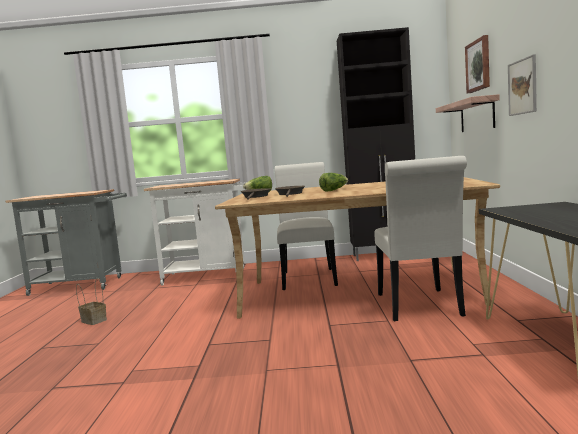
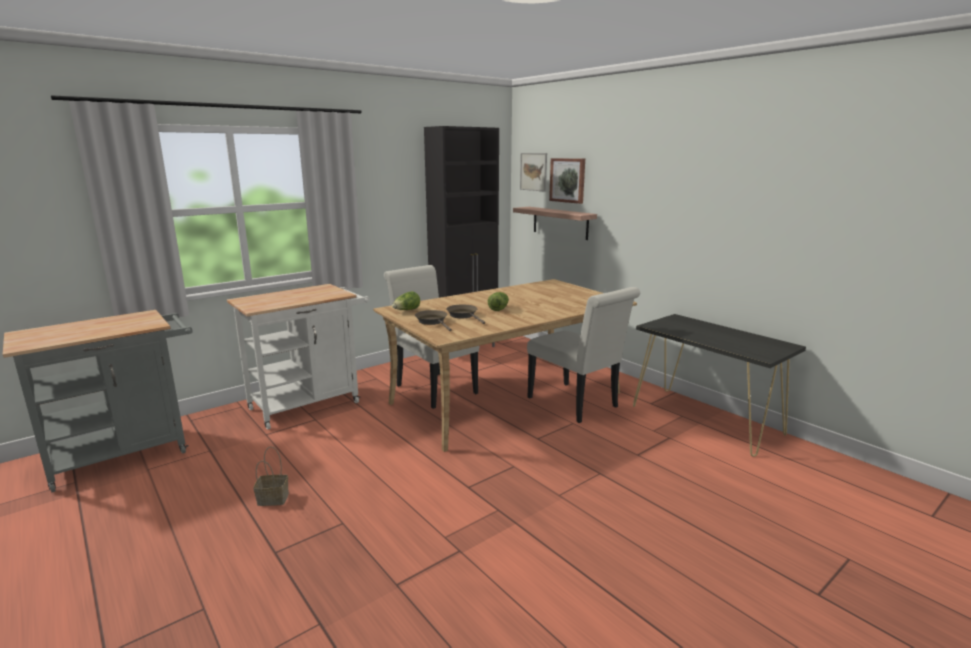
camera: 40 degrees left, 10 degrees up
picture [508,54,537,116] -> picture moved to [520,153,547,192]

